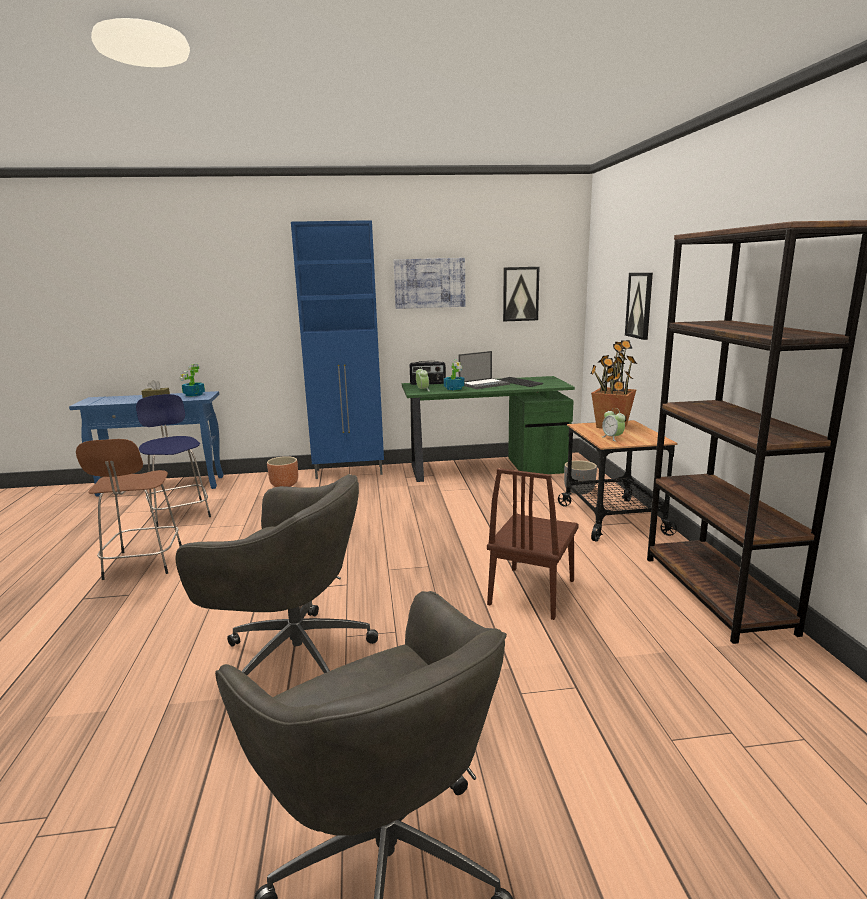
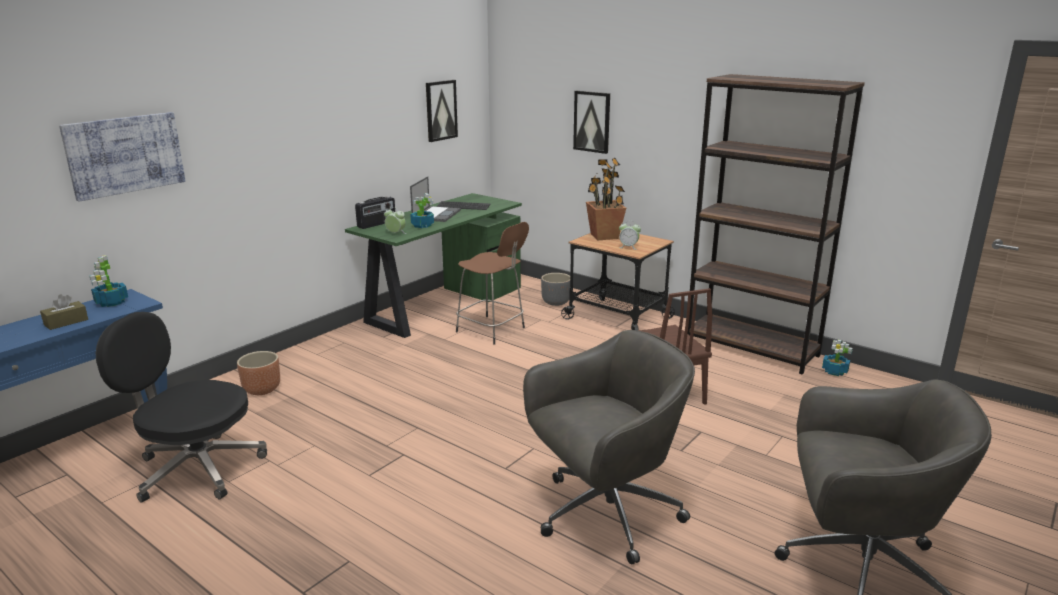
camera: 45 degrees left, 5 degrees up
brown stool [76,439,182,580] -> brown stool moved to [456,222,529,344]
blue stool [136,394,211,527] -> black office chair [96,312,267,503]
blue cabinet [291,220,384,479] -> none
picture [394,258,465,309] -> picture moved to [59,112,186,202]
none -> potted plant [822,340,852,376]

